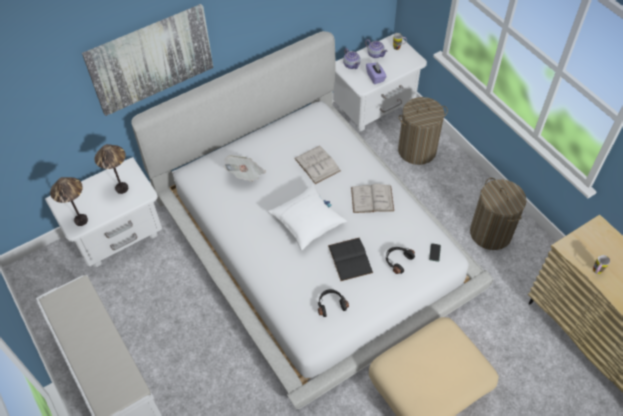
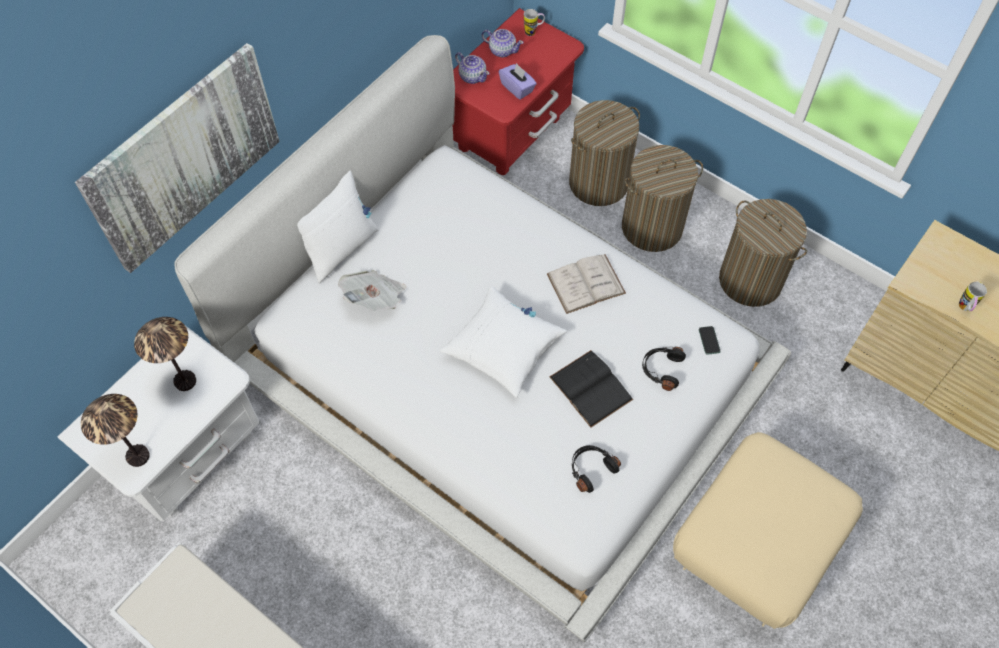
camera: 20 degrees left, 5 degrees up
white book [294,146,341,184] -> none
white nightstand [333,33,427,131] -> red nightstand [452,8,584,175]
none -> white pillow [297,170,378,283]
none -> laundry basket [622,145,703,252]

